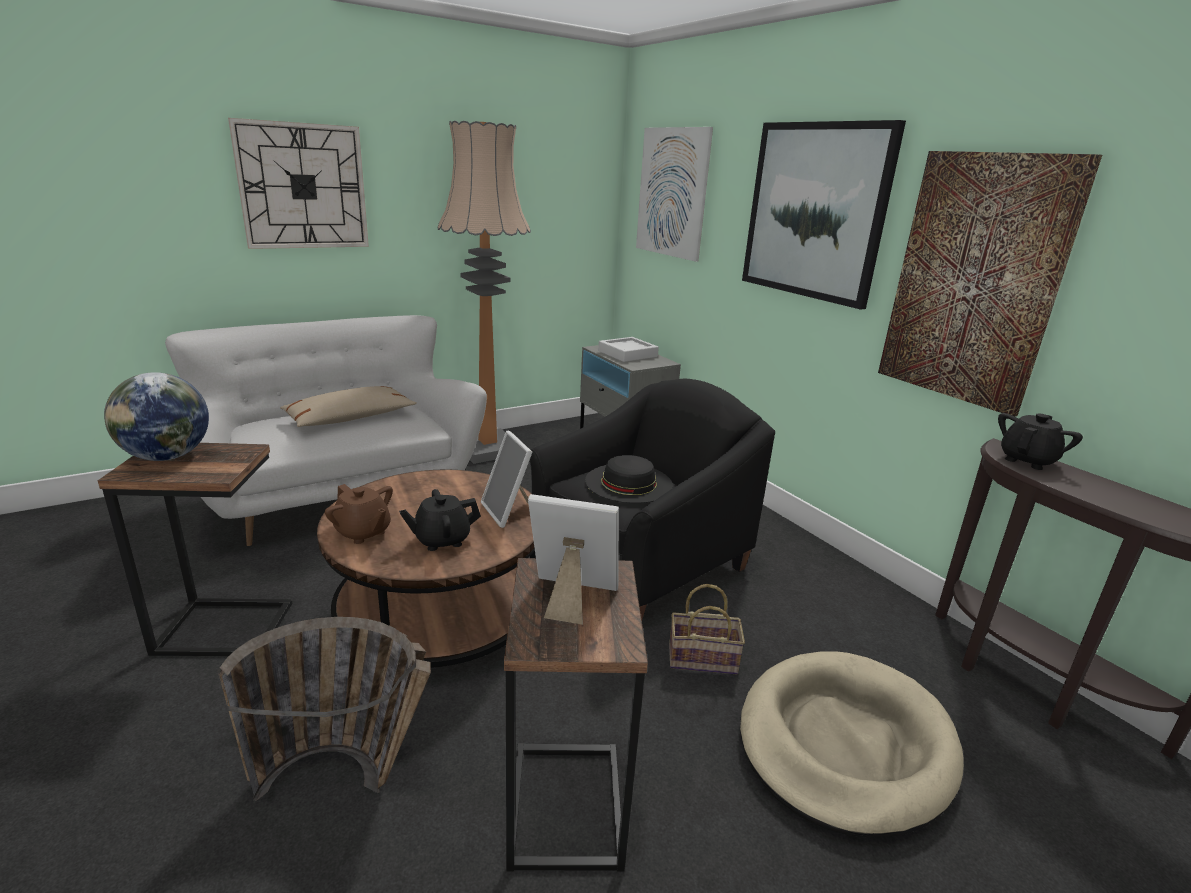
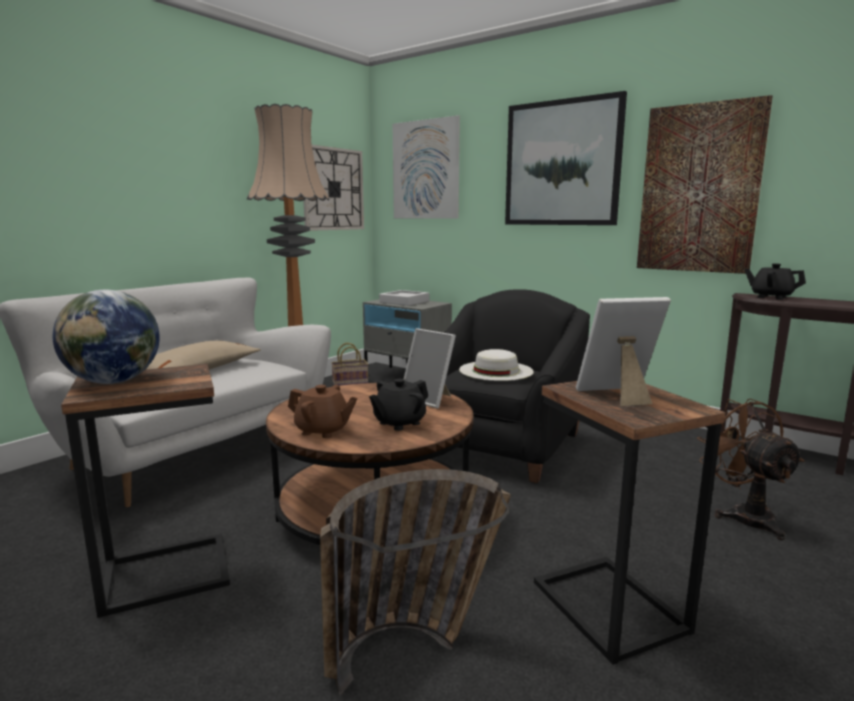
camera: 20 degrees left, 10 degrees down
wall clock [228,118,369,249] -> wall clock moved to [303,145,364,231]
black hat [585,455,673,503] -> white hat [459,349,534,381]
basket [669,584,745,674] -> basket moved to [331,343,368,386]
beige dog bed [740,651,964,838] -> brown fan [697,398,805,540]
black teapot [998,413,1083,470] -> black teapot turned 75 degrees counterclockwise [744,263,806,300]

